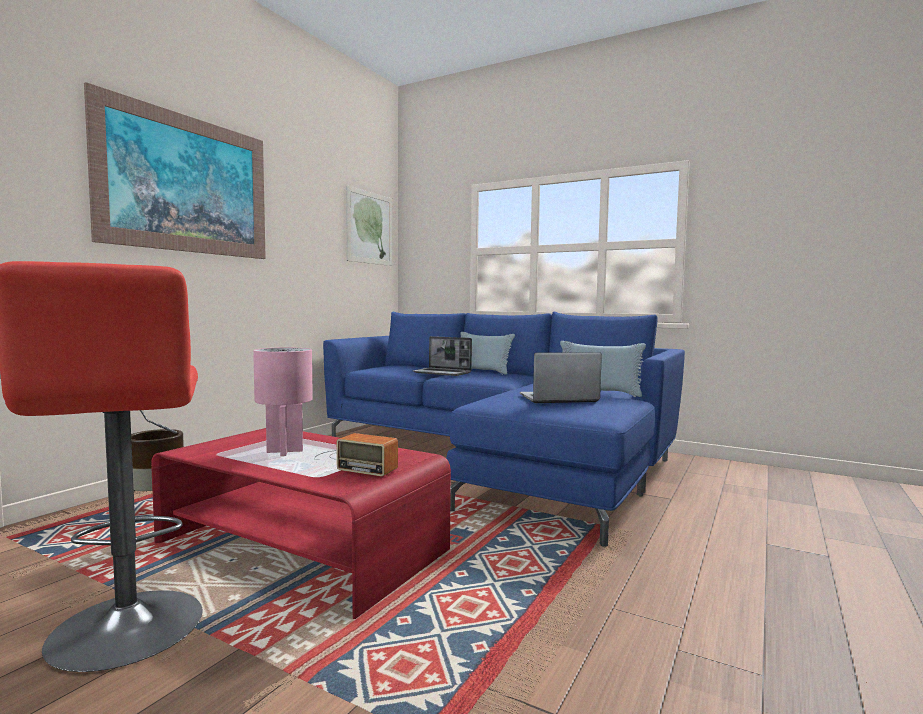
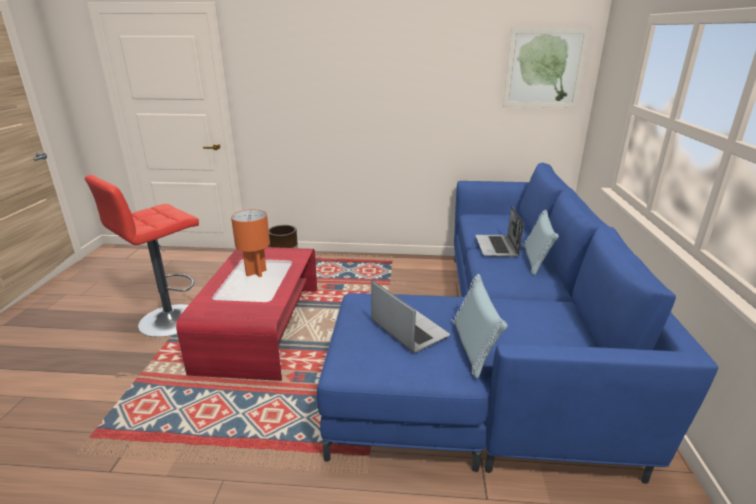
camera: 65 degrees right, 20 degrees up
picture [84,82,266,259] -> none
pink table lamp [253,347,313,456] -> orange table lamp [231,209,270,277]
radio [314,433,398,476] -> none

